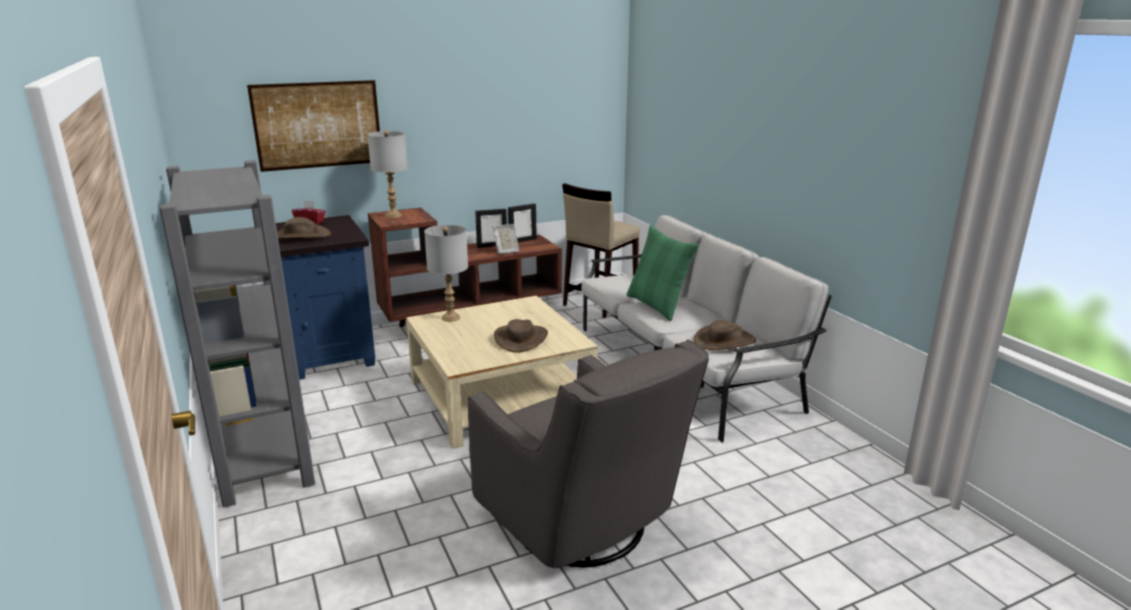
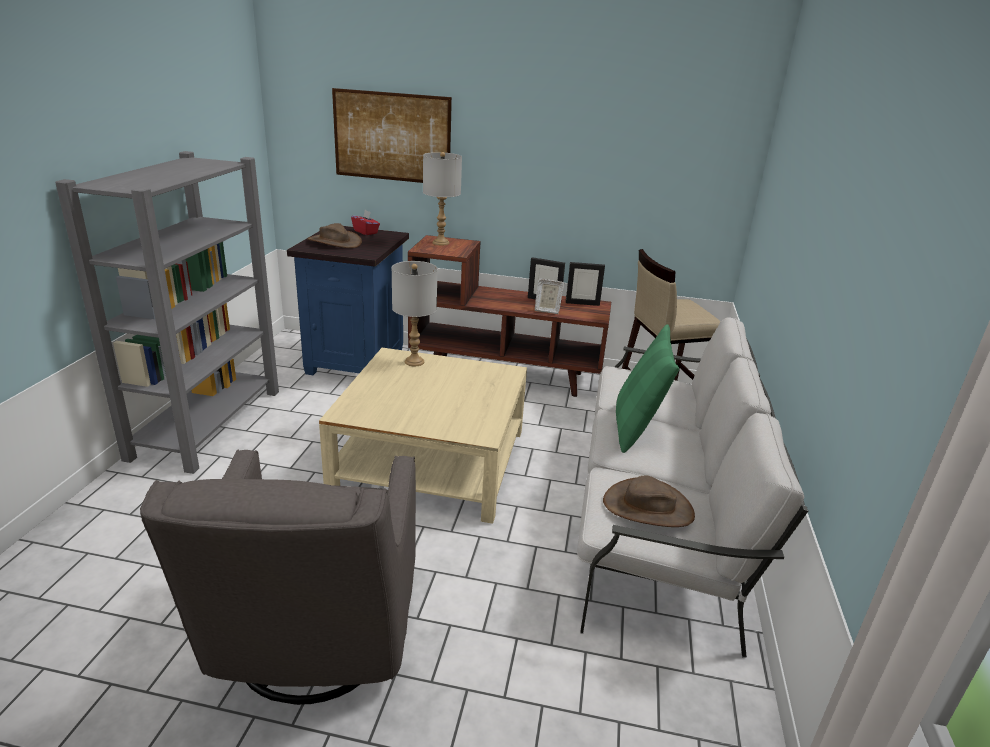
camera: 35 degrees right, 5 degrees up
brown hat [494,319,548,353] -> none

